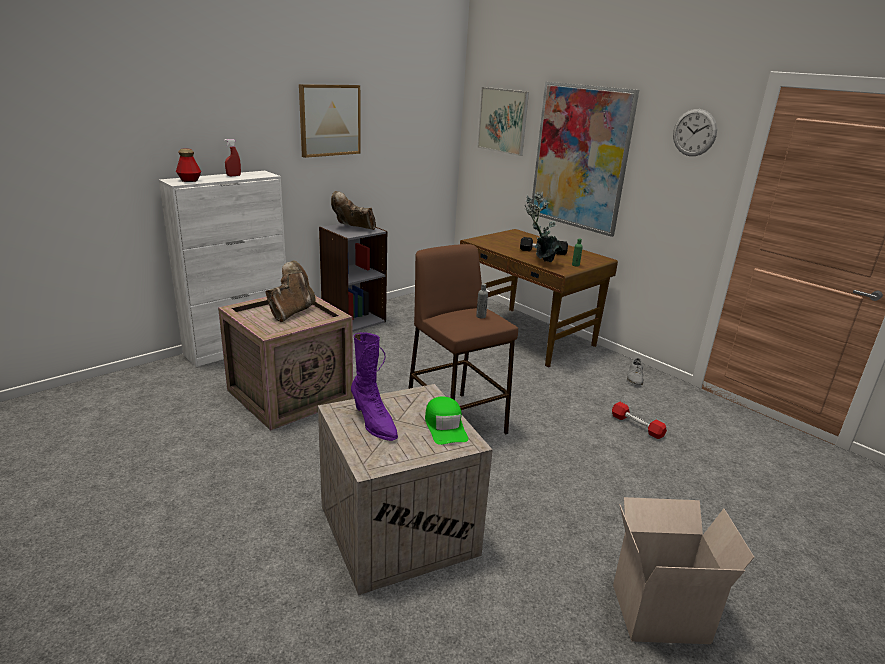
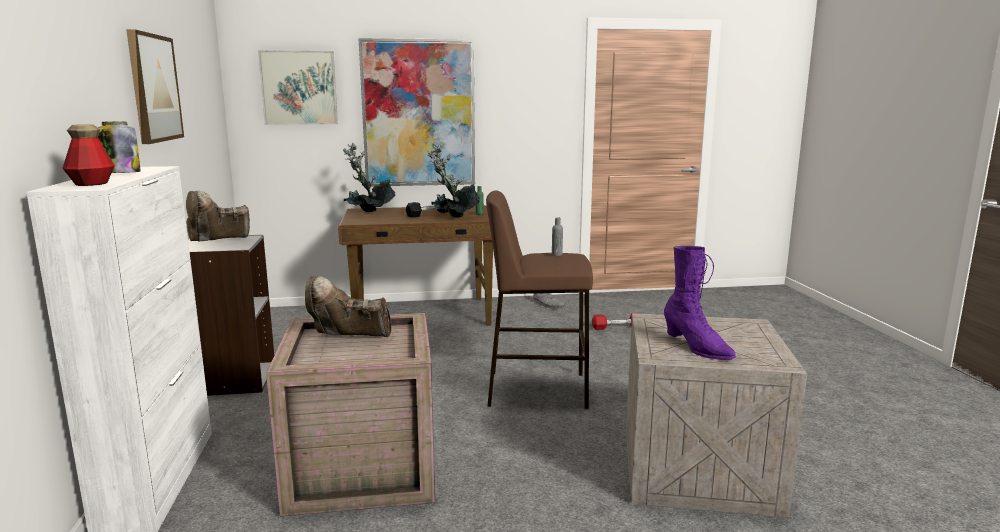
camera: 55 degrees left, 10 degrees down
red spray bottle [225,139,241,176] -> jar [98,121,141,173]
brown boot [265,260,316,322] -> brown boot turned 60 degrees counterclockwise [305,276,391,337]
purple boot [351,332,398,441] -> purple boot turned 60 degrees clockwise [664,246,736,360]
green cap [425,396,468,445] -> none
cardboard box [613,497,755,644] -> none
wall clock [673,109,717,156] -> none
none -> potted plant [343,143,395,212]

